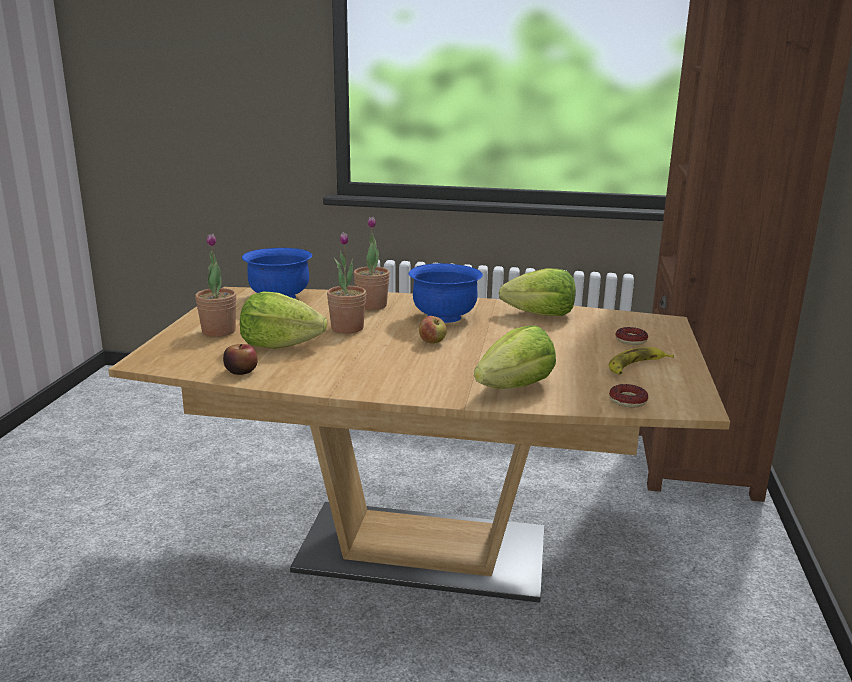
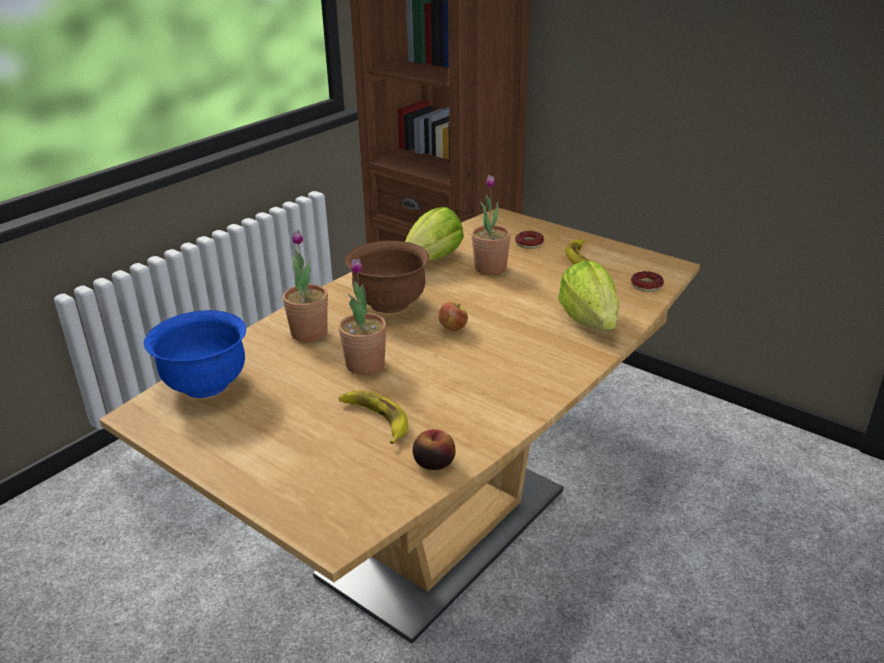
camera: 60 degrees left, 10 degrees up
potted plant [195,234,237,337] -> potted plant moved to [471,175,511,275]
lettuce [240,291,327,349] -> banana [339,390,408,444]
blue bowl [409,263,483,323] -> brown bowl [345,241,429,313]

